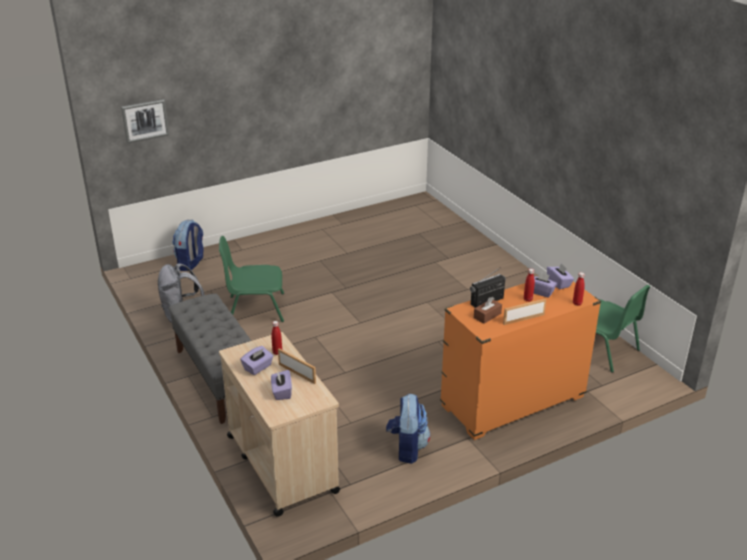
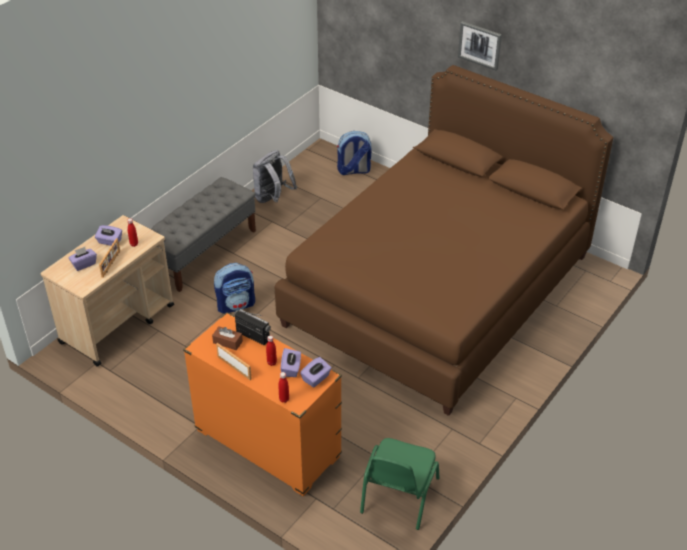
camera: 65 degrees right, 10 degrees up
picture [121,99,169,143] -> picture moved to [458,21,502,71]
green chair [219,236,284,322] -> none
backpack [386,394,430,464] -> backpack moved to [214,263,255,314]
none -> brown bed [275,65,613,416]

